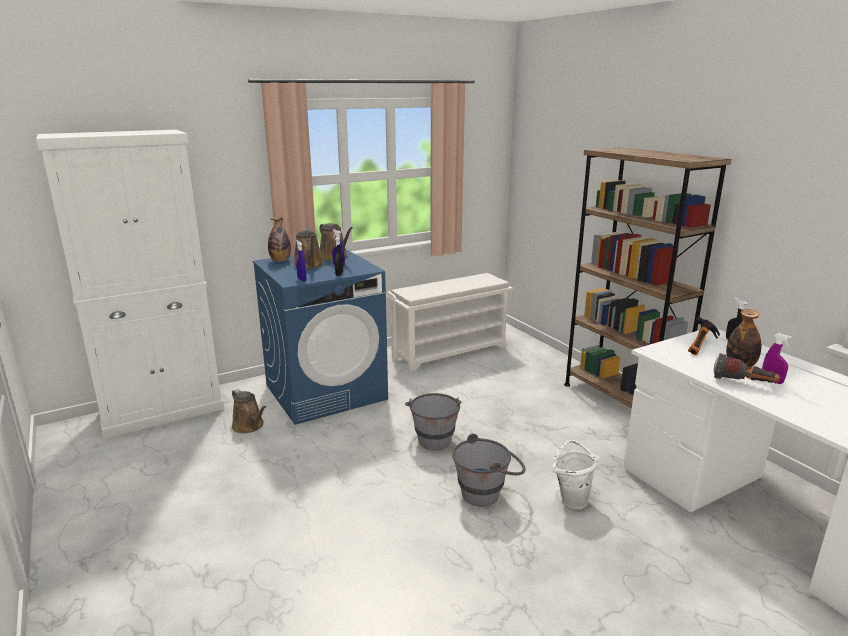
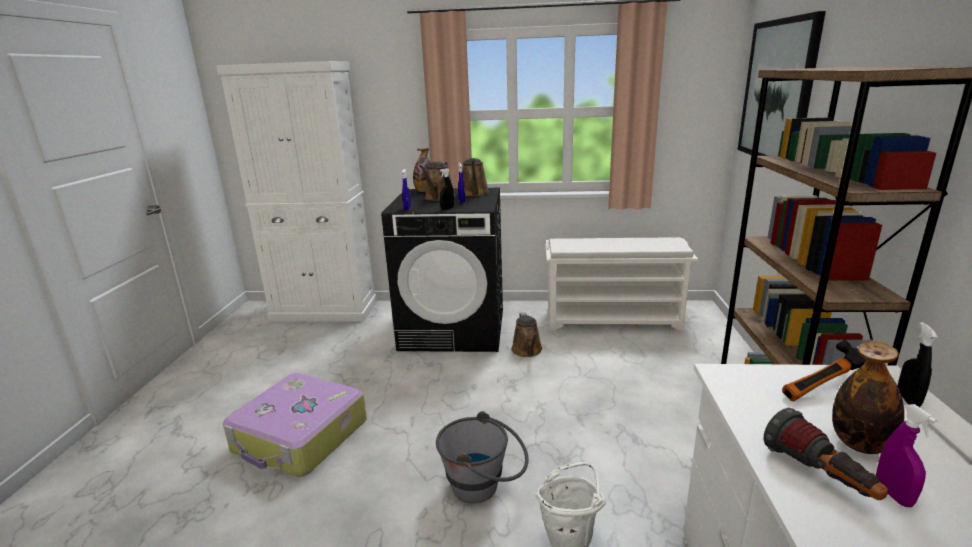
camera: 35 degrees right, 0 degrees up
brown watering can [232,389,267,433] -> brown watering can moved to [512,312,542,357]
blue washing machine [253,249,388,425] -> black washing machine [381,188,503,352]
grey bucket [405,393,462,450] -> none
none -> suitcase [223,373,367,477]
none -> picture [737,11,826,156]

